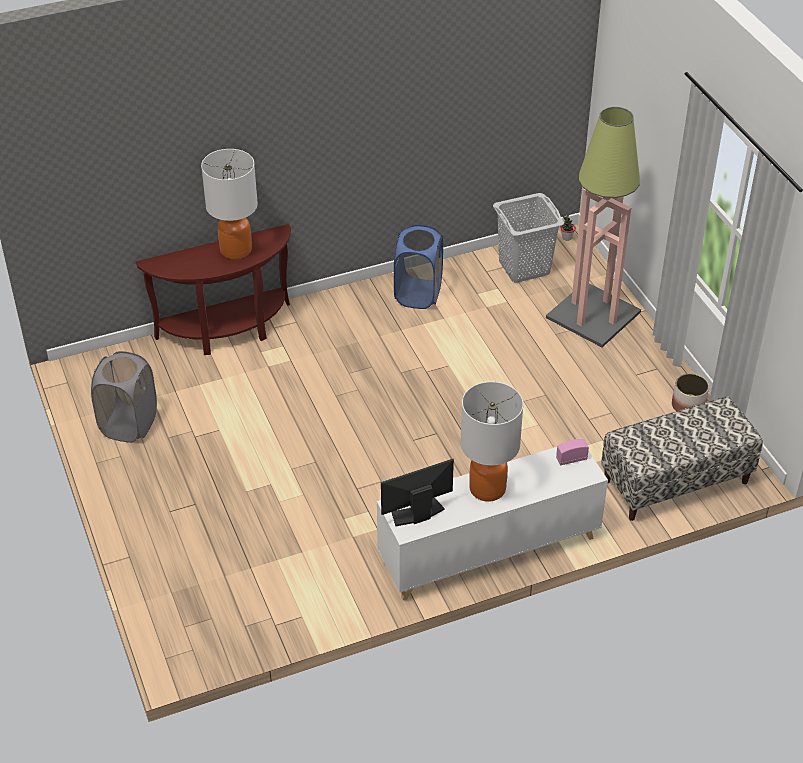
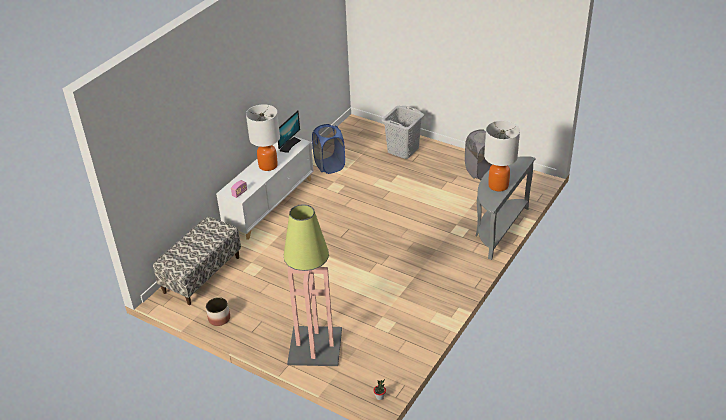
camera: 145 degrees right, 5 degrees down
brown console table [136,224,291,355] -> grey console table [476,156,536,260]
blue laundry basket [394,225,443,309] -> blue laundry basket moved to [312,124,345,174]
grey laundry basket [493,193,564,283] -> grey laundry basket moved to [381,106,424,159]

